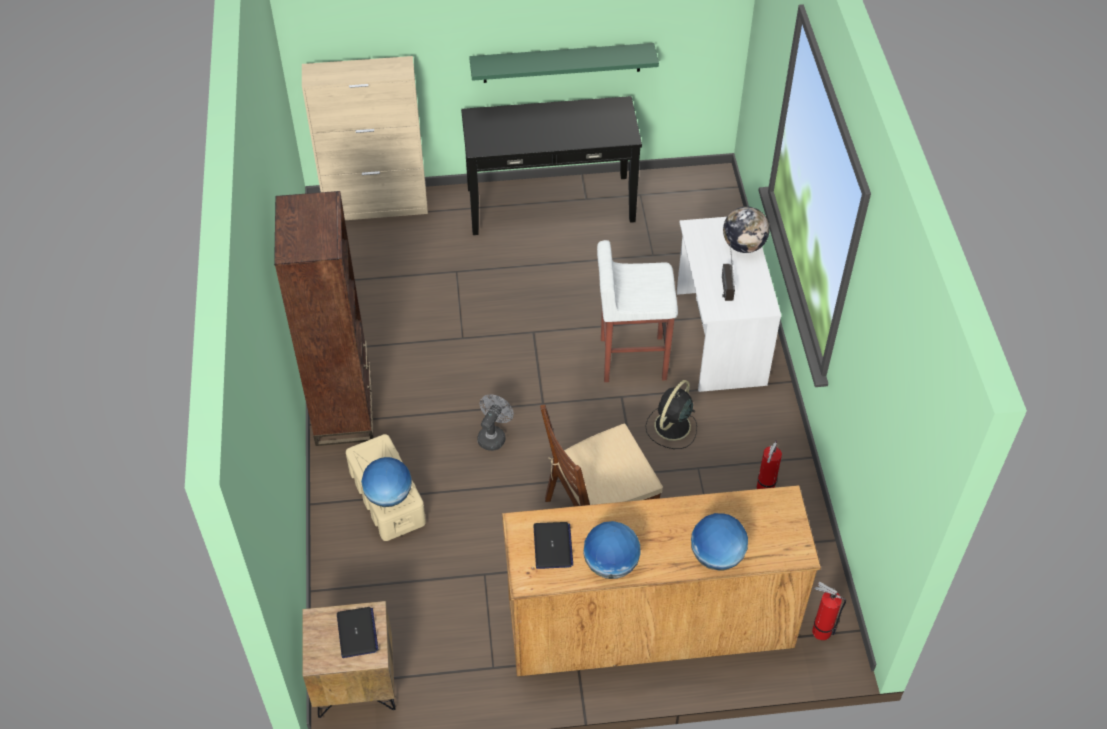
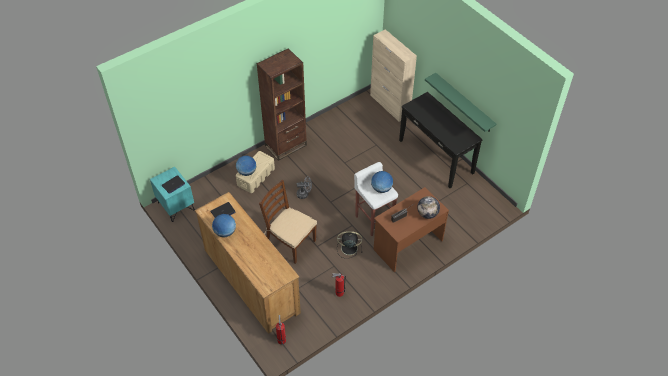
camera: 60 degrees right, 0 degrees up
brown nightstand [302,601,395,718] -> turquoise nightstand [150,166,195,222]
white desk [677,217,781,392] -> brown desk [374,187,449,272]
globe [691,513,748,570] -> globe moved to [371,171,393,193]

